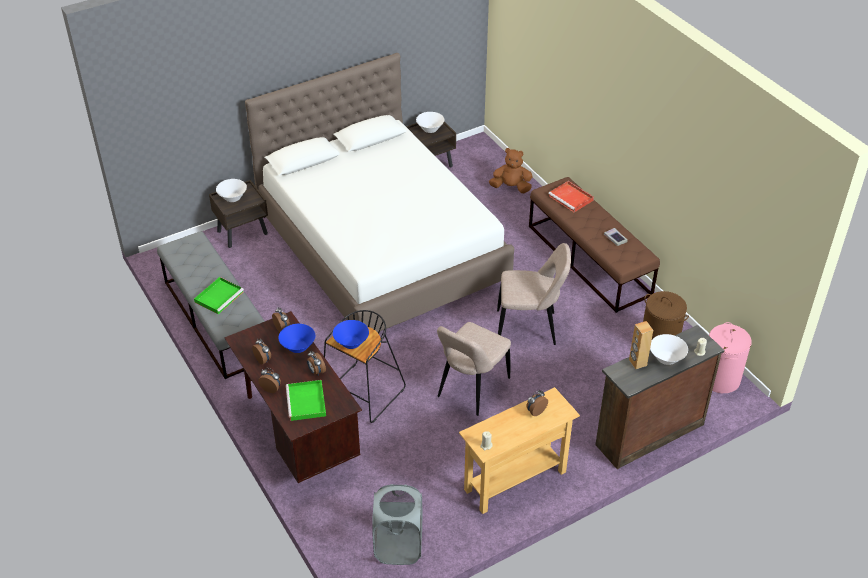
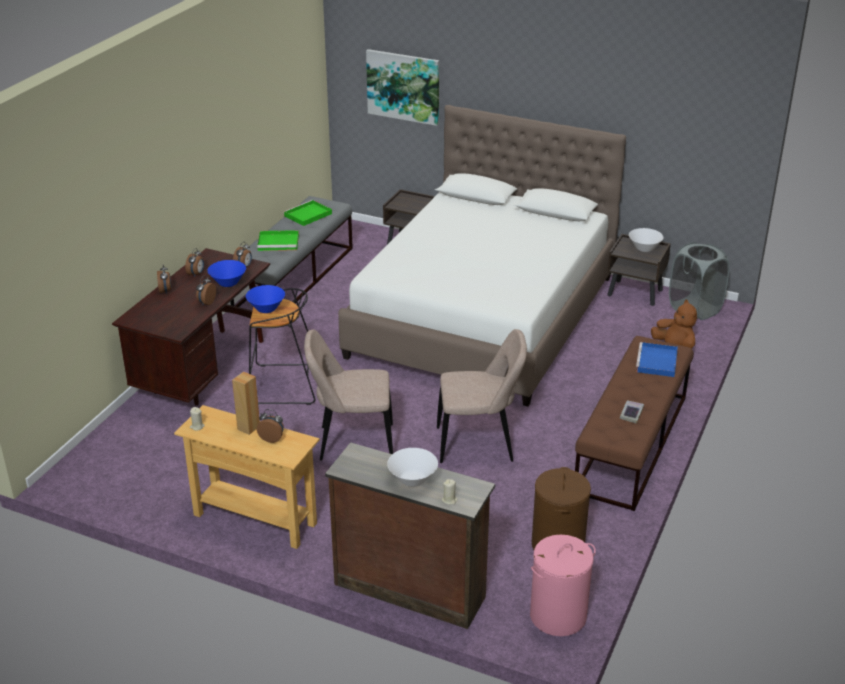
camera: 55 degrees right, 10 degrees down
white bowl [216,179,247,202] -> none
green tray [286,380,326,421] -> green tray moved to [283,200,332,226]
grey laundry basket [372,484,422,565] -> grey laundry basket moved to [669,242,730,320]
beige chair [497,243,571,345] -> beige chair turned 60 degrees counterclockwise [437,329,527,463]
red tray [548,181,594,212] -> blue tray [636,342,678,377]
brown speaker [629,321,653,369] -> brown speaker moved to [232,372,260,435]
none -> picture [366,49,439,126]

